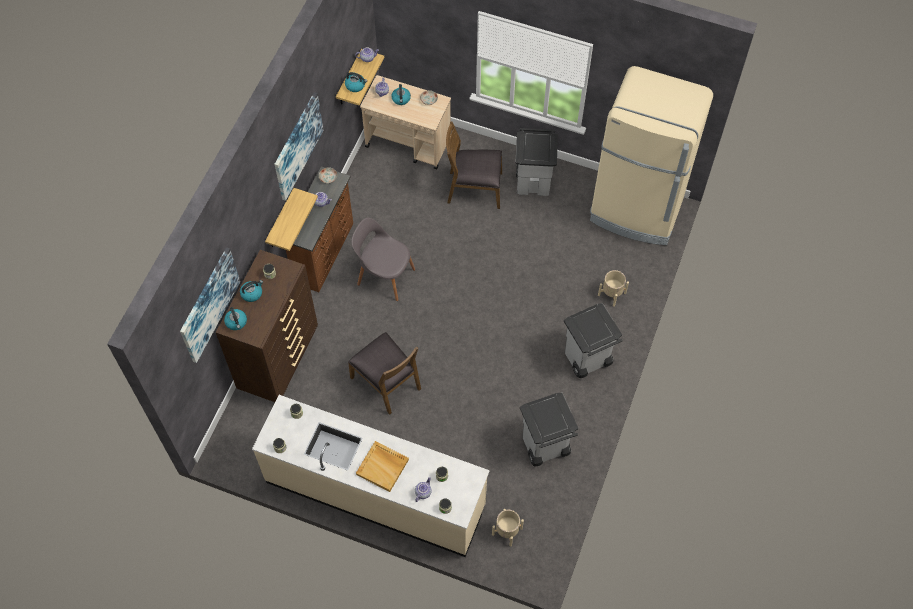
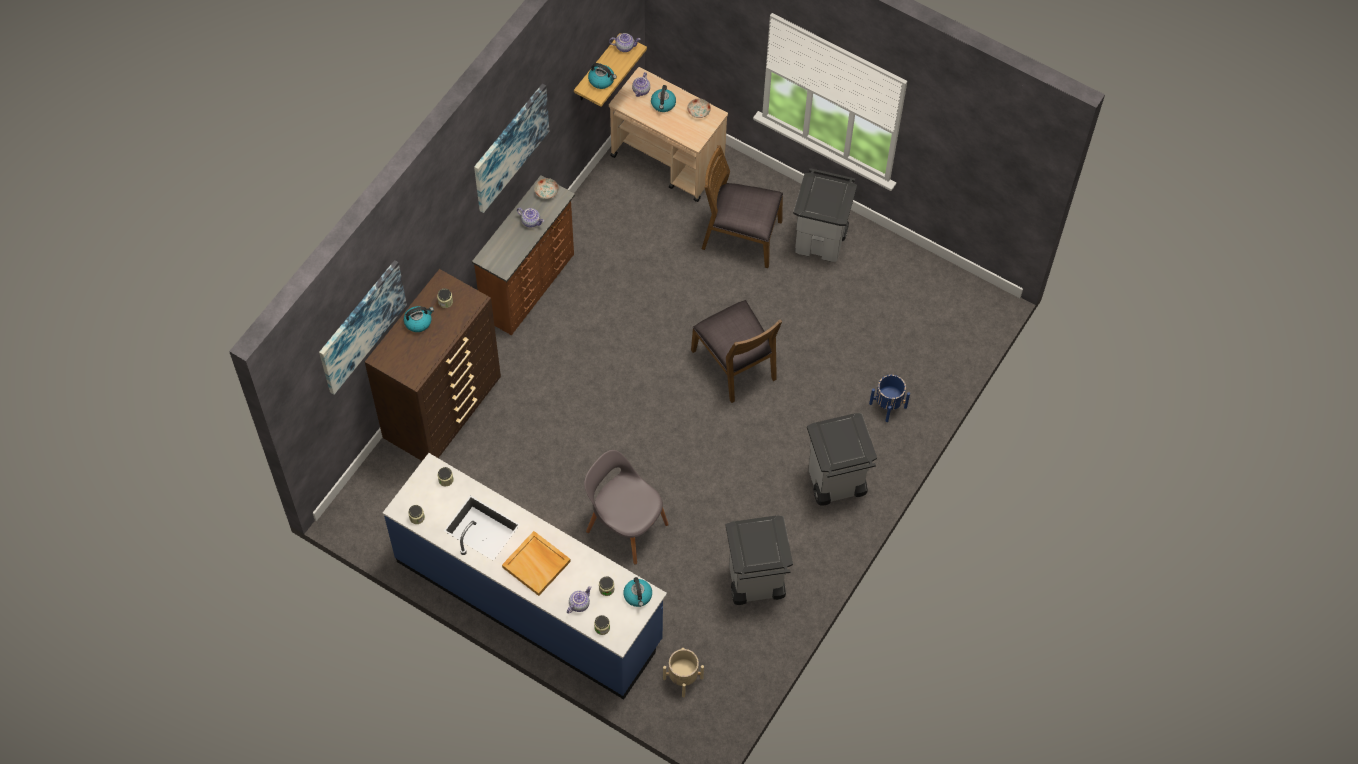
camera: 10 degrees right, 0 degrees up
kettle [224,307,247,330] -> kettle moved to [623,577,652,607]
beige counter [252,395,490,557] -> blue counter [383,453,667,699]
shelf [265,188,318,251] -> none
brown chair [348,332,421,415] -> brown chair moved to [691,300,782,403]
grey chair [352,218,415,301] -> grey chair moved to [584,450,669,565]
beige fridge [590,66,713,245] -> none
beige planter [598,270,629,307] -> blue planter [869,375,910,422]

